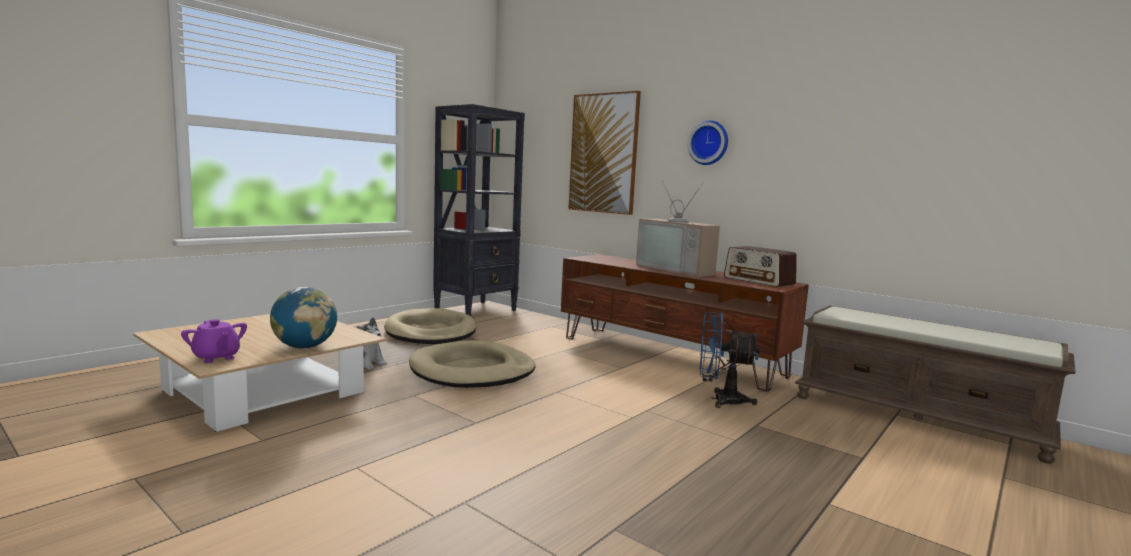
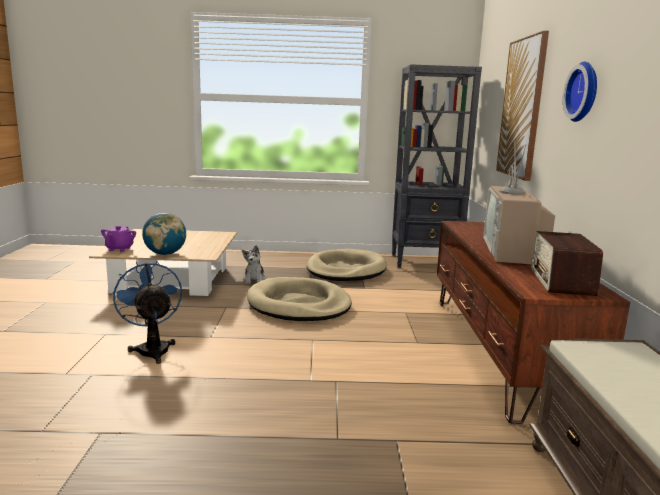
camera: 50 degrees right, 5 degrees up
blue fan [700,312,761,408] -> blue fan moved to [112,261,182,364]

